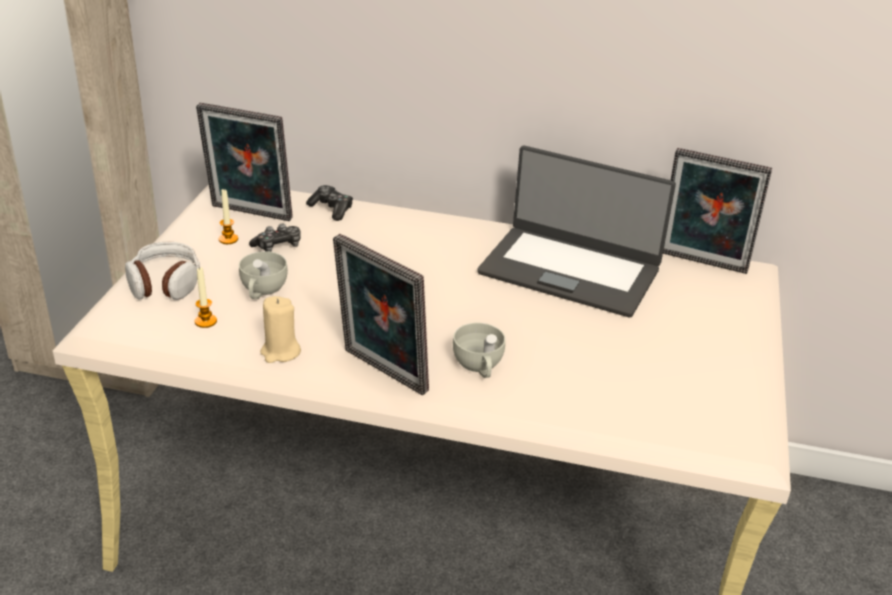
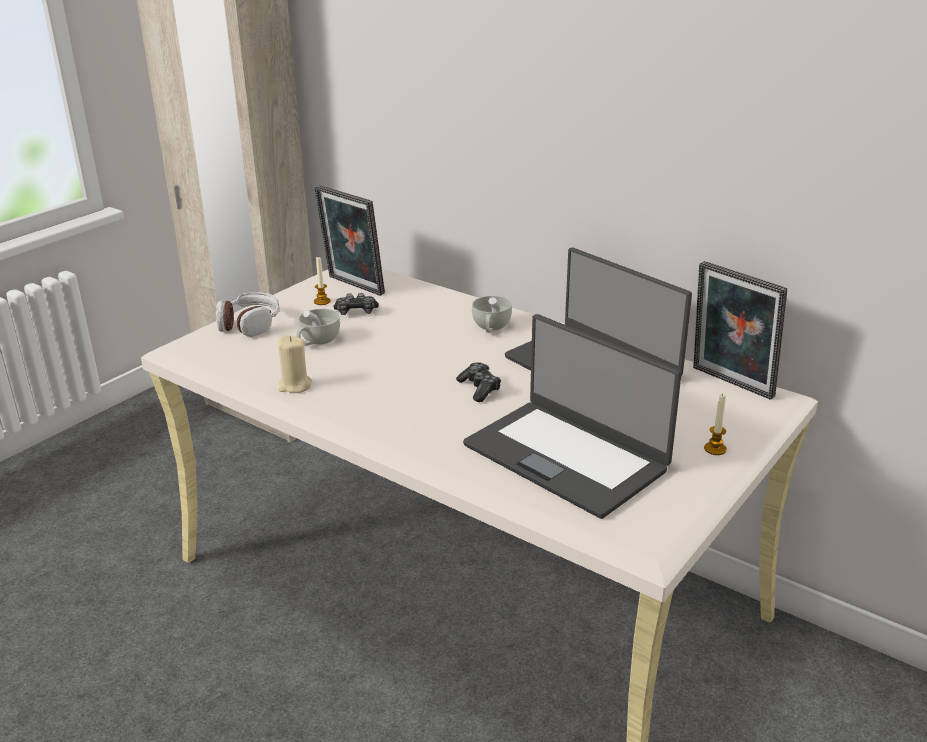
camera: 25 degrees right, 5 degrees down
candle [195,267,217,328] -> candle moved to [704,394,727,455]
game controller [306,185,353,221] -> game controller moved to [456,362,501,402]
picture frame [333,234,429,395] -> none
white cup [453,323,505,378] -> white cup moved to [472,296,512,333]
none -> laptop [463,314,682,519]

